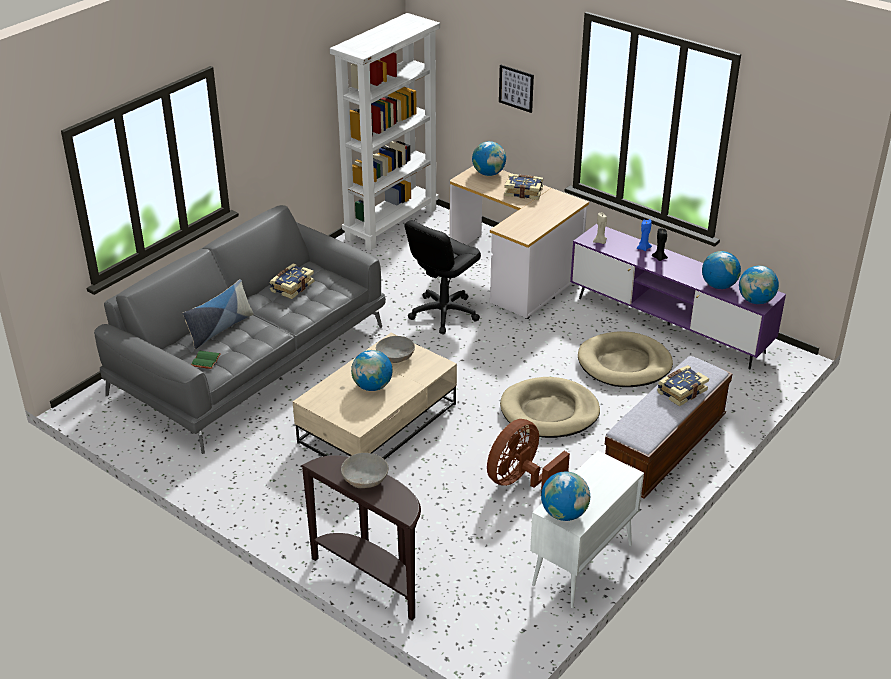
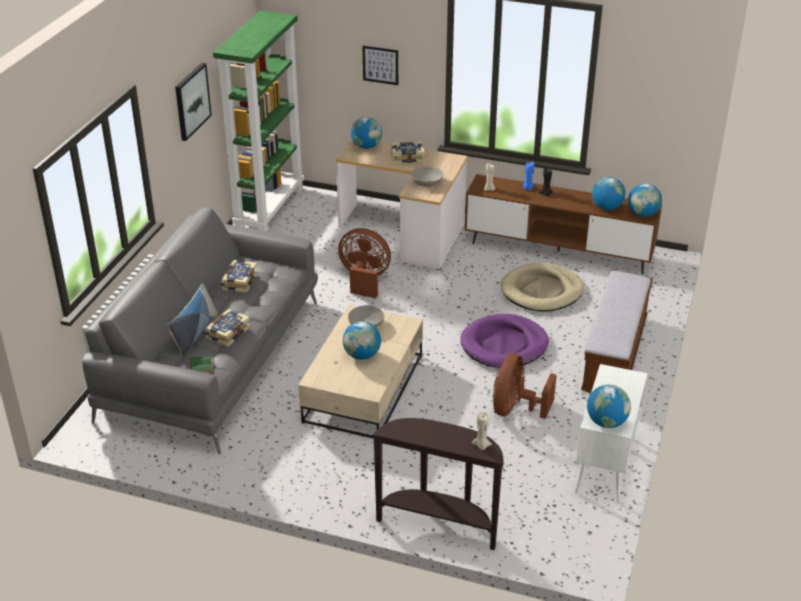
camera: 20 degrees left, 0 degrees up
white bookcase [330,13,440,250] -> green bookcase [213,10,304,231]
grey bowl [341,453,389,488] -> grey bowl moved to [411,166,444,187]
black office chair [404,220,481,334] -> brown fan [338,228,391,298]
beige dog bed [500,377,600,438] -> purple dog bed [460,314,549,368]
purple tv stand [570,224,786,369] -> brown tv stand [465,174,662,274]
book [657,365,709,407] -> book moved to [204,309,251,347]
none -> picture [175,63,212,141]
none -> beige candle [472,412,492,450]

